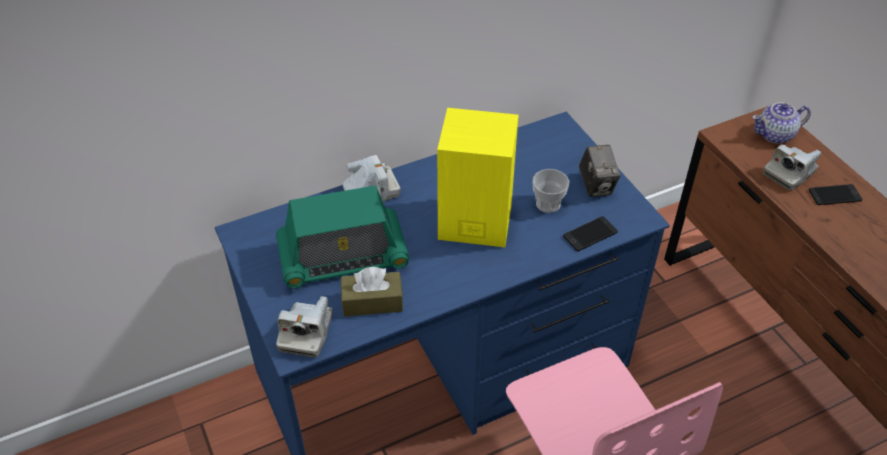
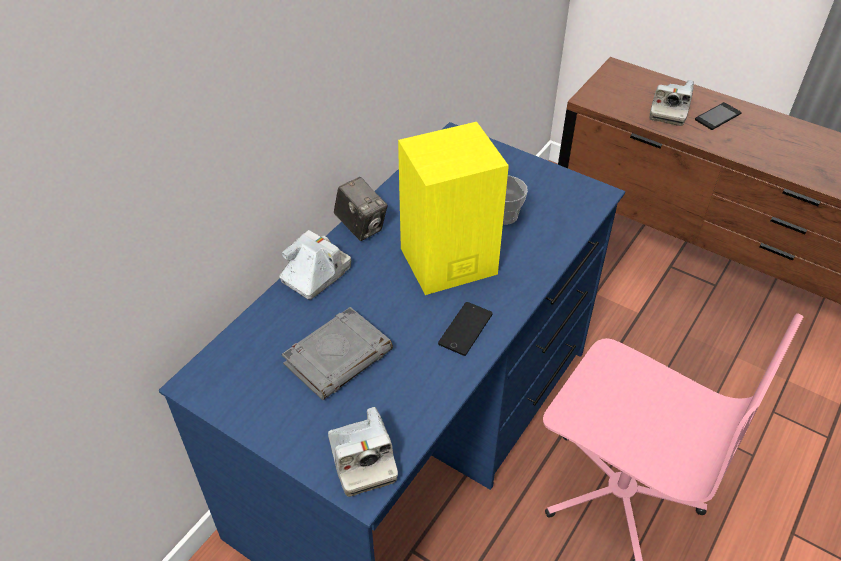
camera: 30 degrees left, 0 degrees up
radio [276,186,409,289] -> grey book [282,307,393,400]
brown tissue box [341,267,403,317] -> none
phone [563,216,618,252] -> phone moved to [438,302,493,356]
camera [579,145,621,197] -> camera moved to [334,177,388,241]
teapot [752,102,811,144] -> none

